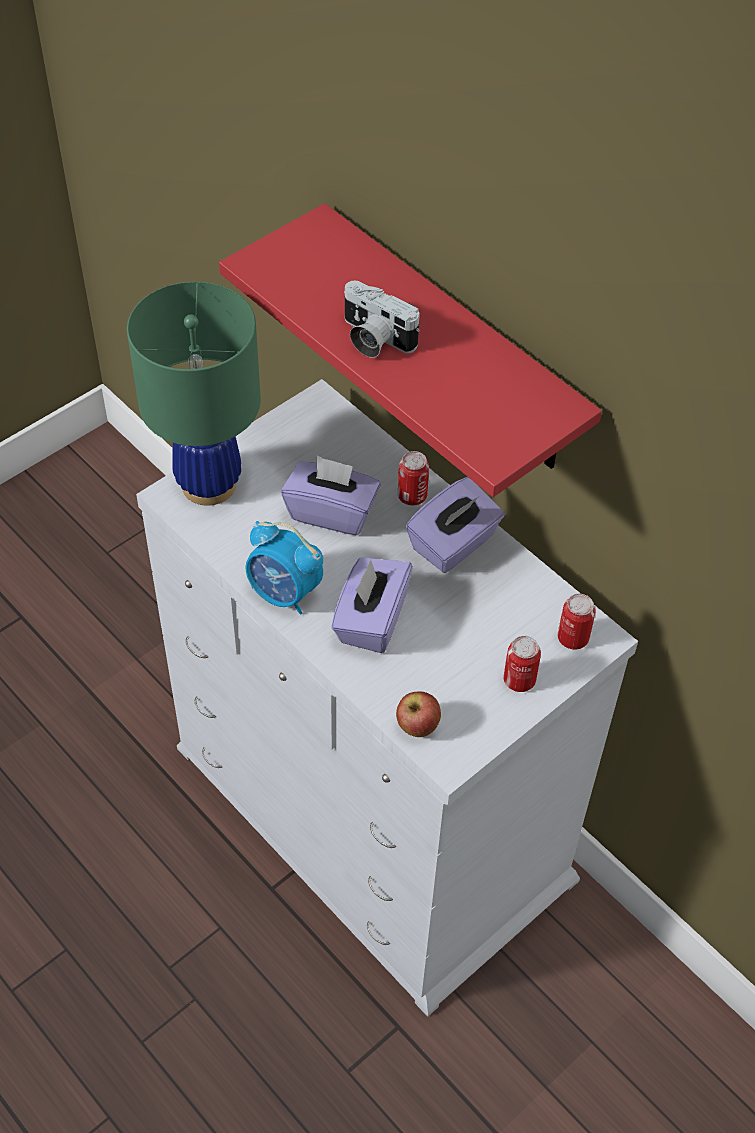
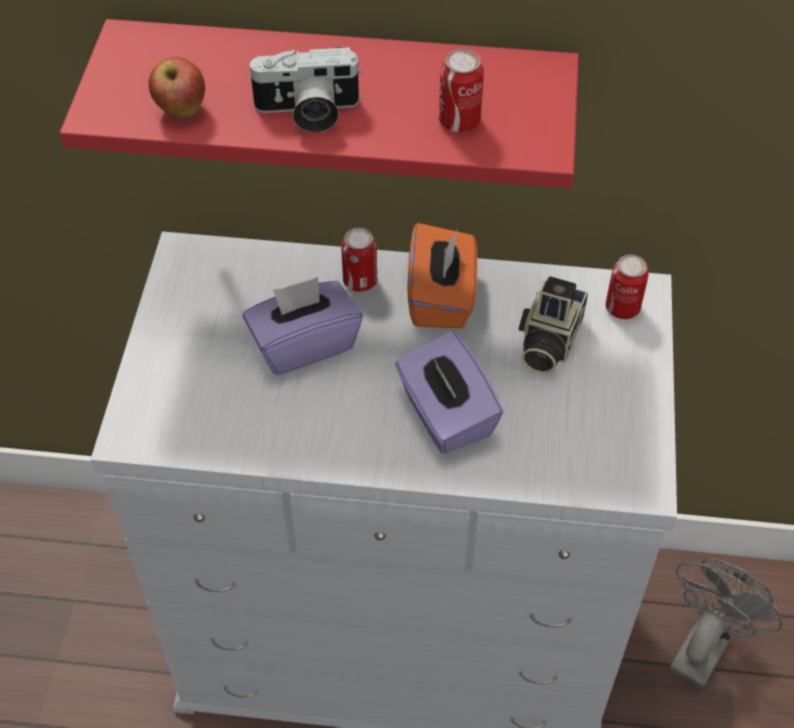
camera: 40 degrees left, 0 degrees up
green table lamp [127,282,261,506] -> none
alarm clock [246,521,323,615] -> none
apple [396,691,441,737] -> apple moved to [149,57,205,118]
purple tissue box [406,477,505,573] -> orange tissue box [407,223,477,329]
can [504,636,541,692] -> can moved to [439,49,484,132]
none -> camera [518,276,588,374]
none -> grey fan [669,558,782,689]

